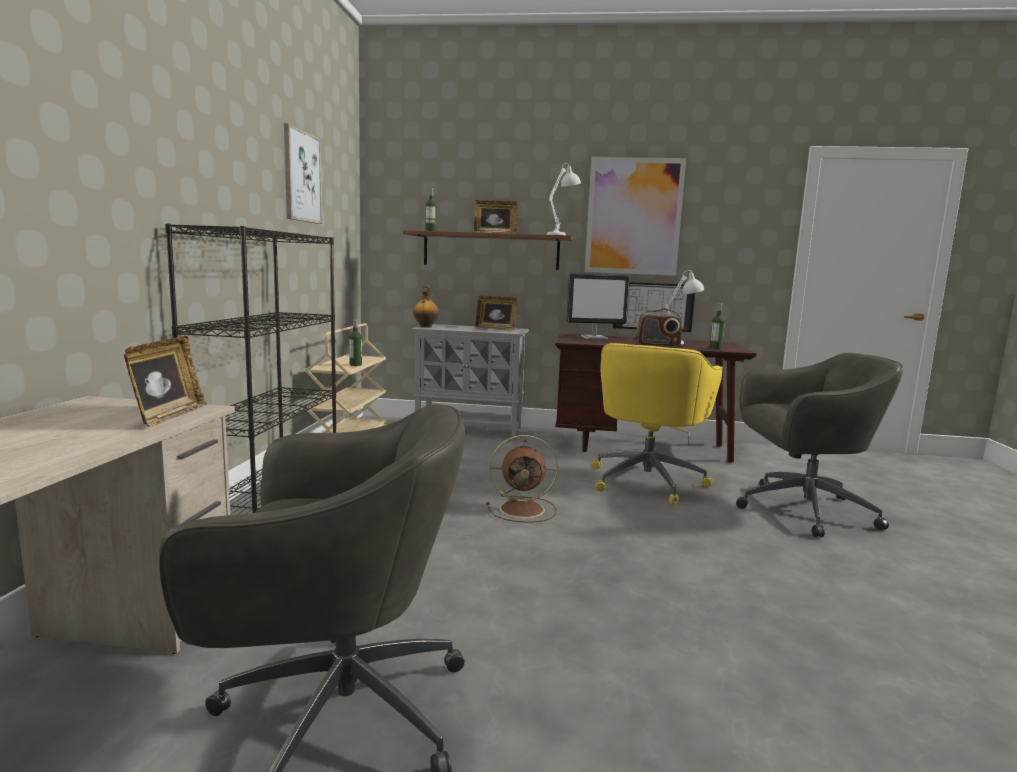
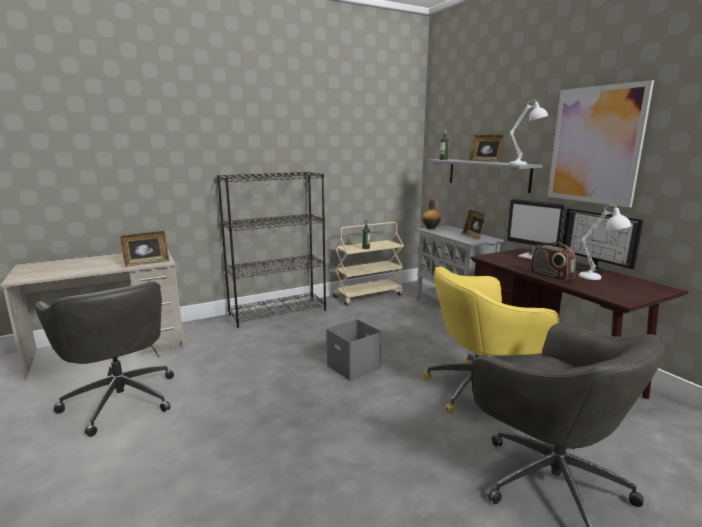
camera: 55 degrees right, 5 degrees up
picture [284,123,322,224] -> none
brown shelf [403,230,573,270] -> grey shelf [426,159,543,193]
brown fan [487,435,558,523] -> grey storage box [326,319,381,381]
bottle [710,303,725,349] -> none

